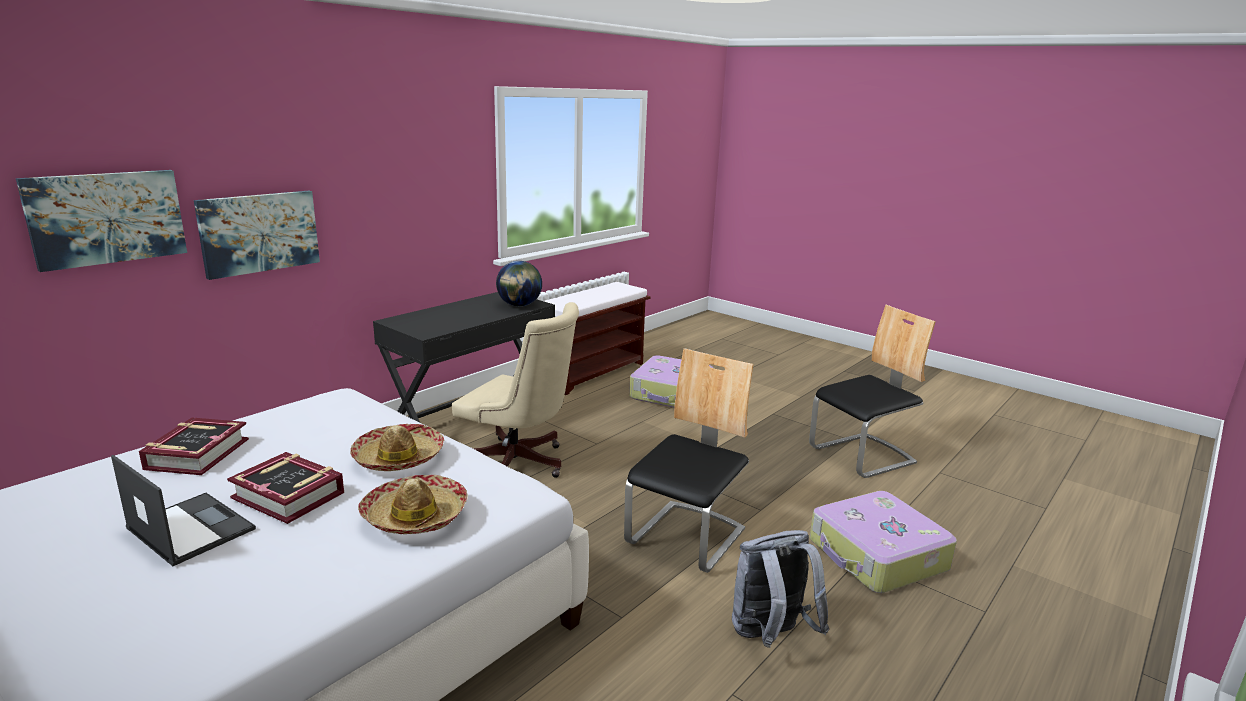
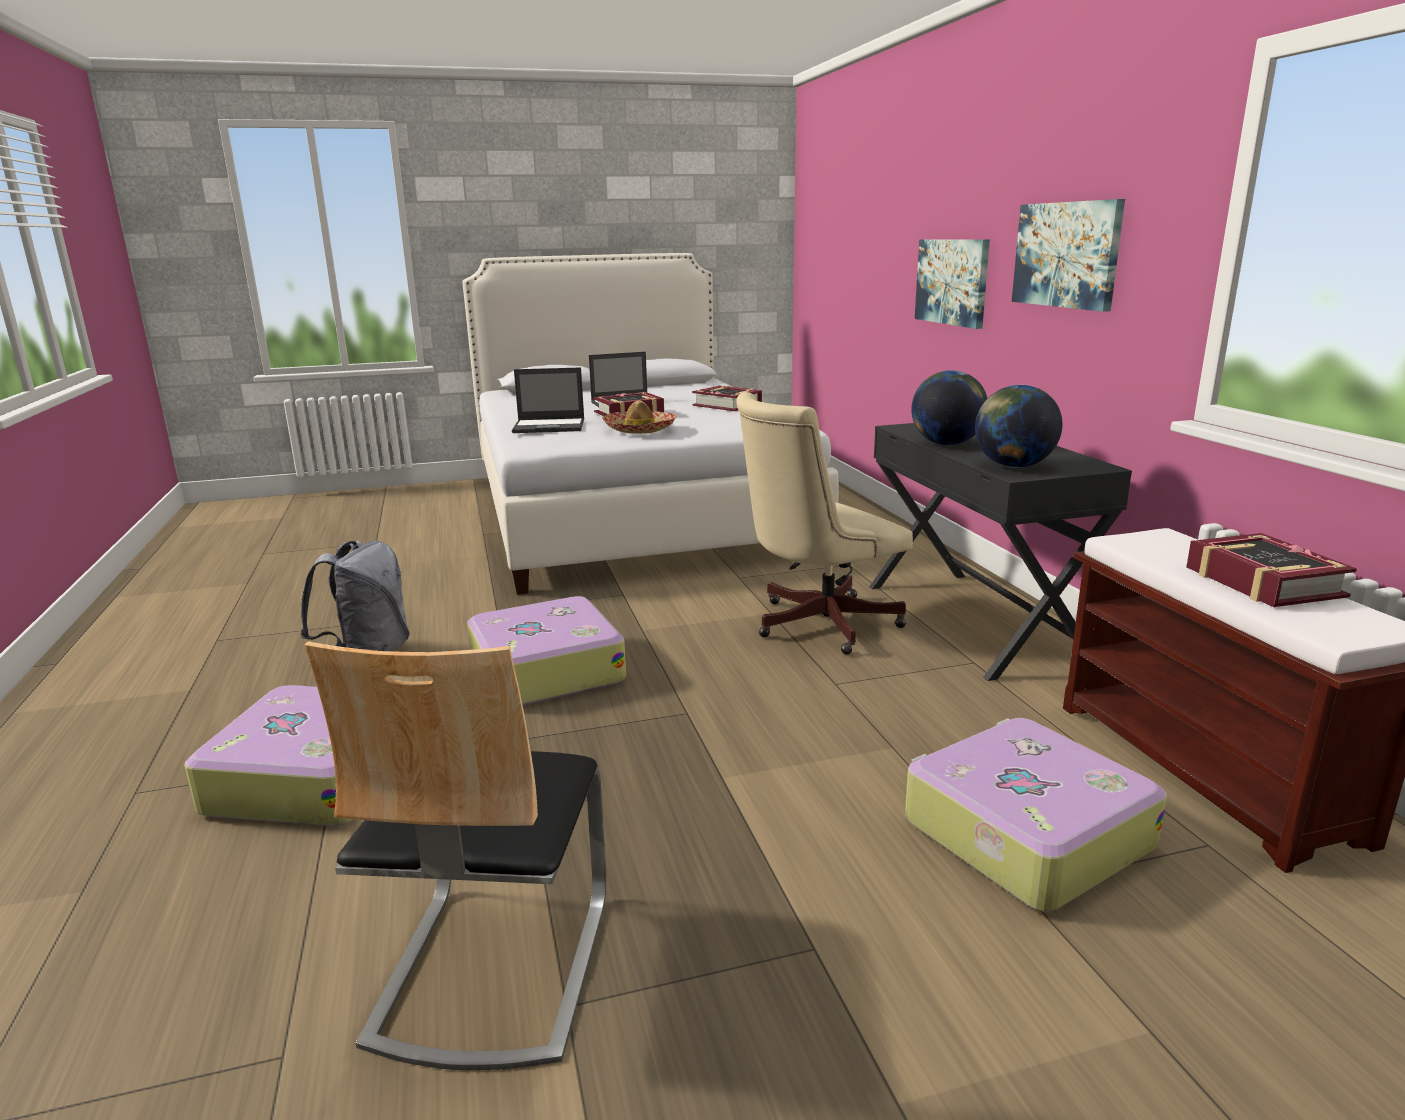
camera: 125 degrees right, 0 degrees up
picture [16,170,187,272] -> picture moved to [1012,199,1125,312]
hat [358,475,468,534] -> laptop [512,367,584,433]
chair [624,348,754,573] -> suitcase [467,596,626,706]
none -> globe [911,370,987,445]
none -> book [1186,533,1357,607]

